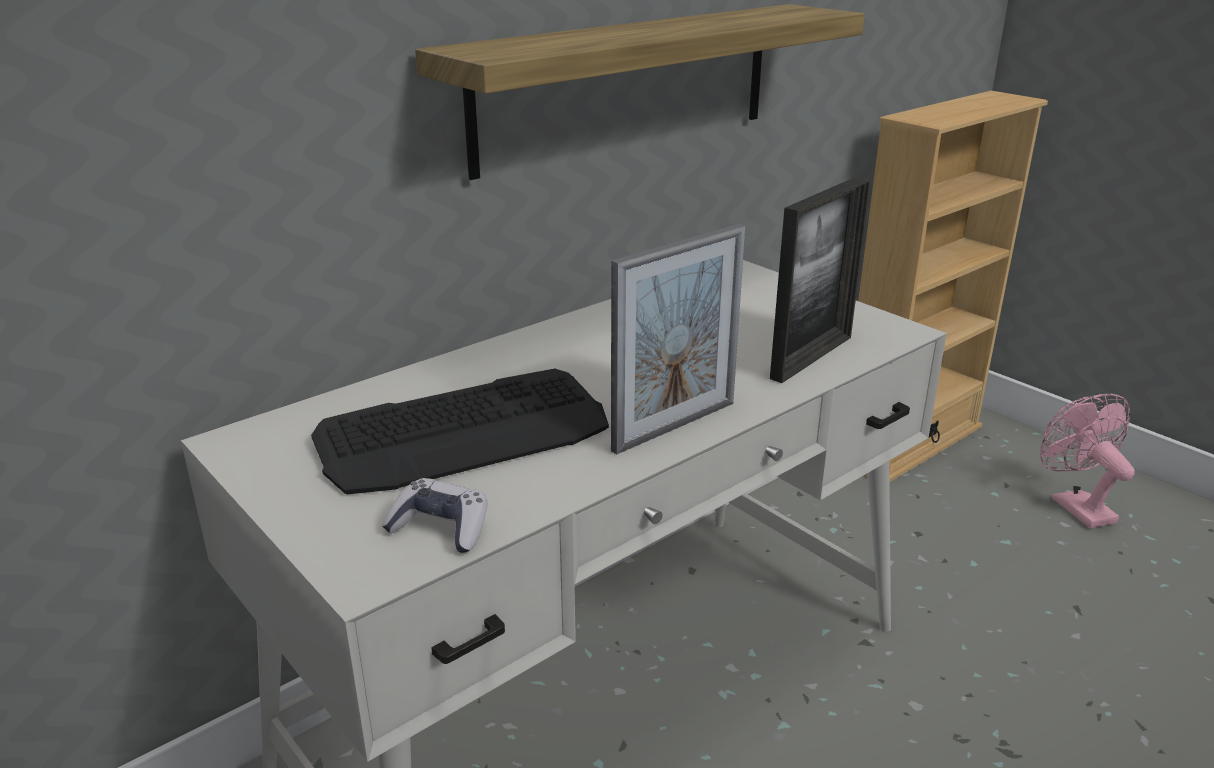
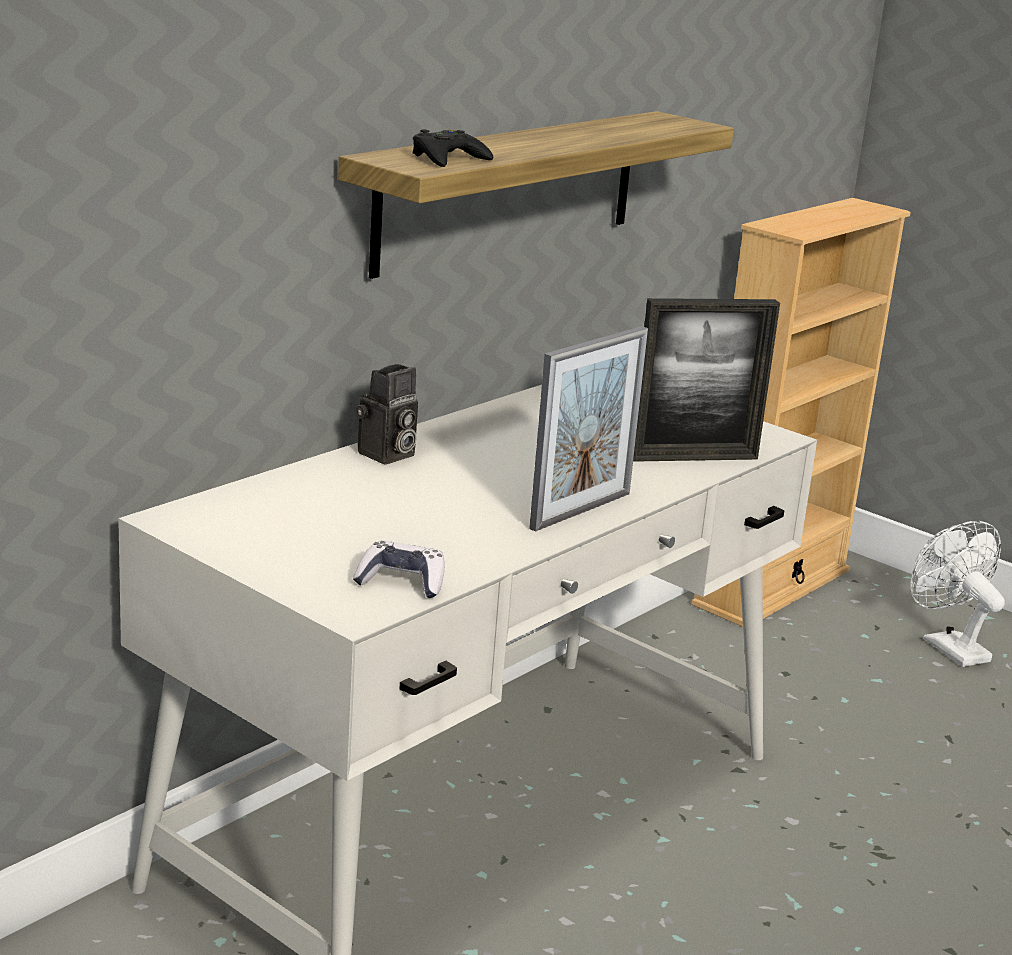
camera: 10 degrees left, 5 degrees down
keyboard [311,369,609,494] -> none
picture frame [770,176,871,383] -> picture frame turned 45 degrees clockwise [633,298,780,462]
pink fan [1040,393,1135,528] -> white fan [910,521,1005,667]
none -> camera [356,364,418,464]
none -> black game controller [413,130,493,167]

